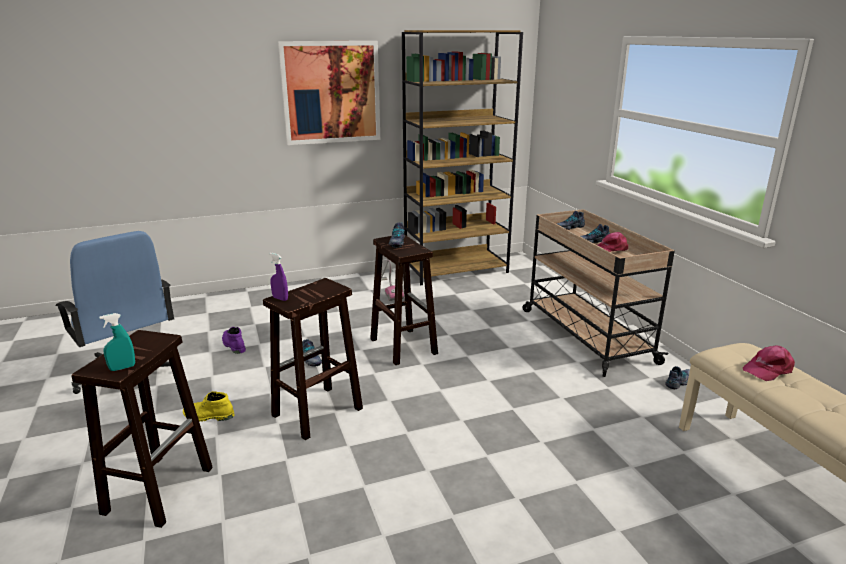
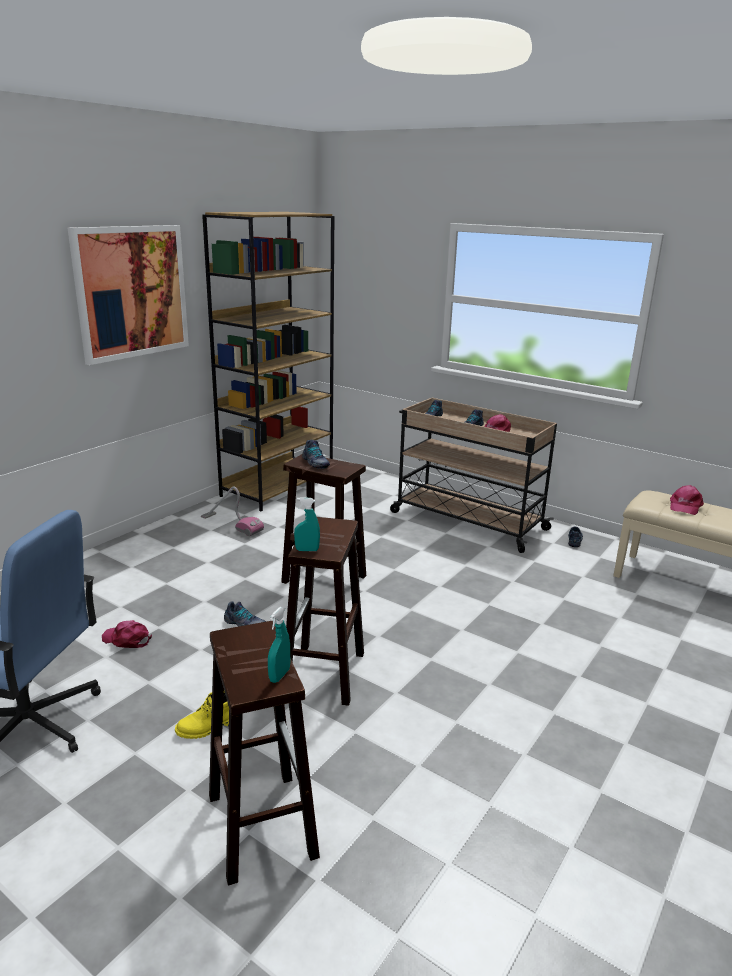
camera: 35 degrees left, 0 degrees up
purple boot [222,327,246,354] -> pink cap [102,620,152,648]
purple spray bottle [270,253,288,301] -> turquoise spray bottle [294,497,320,551]

